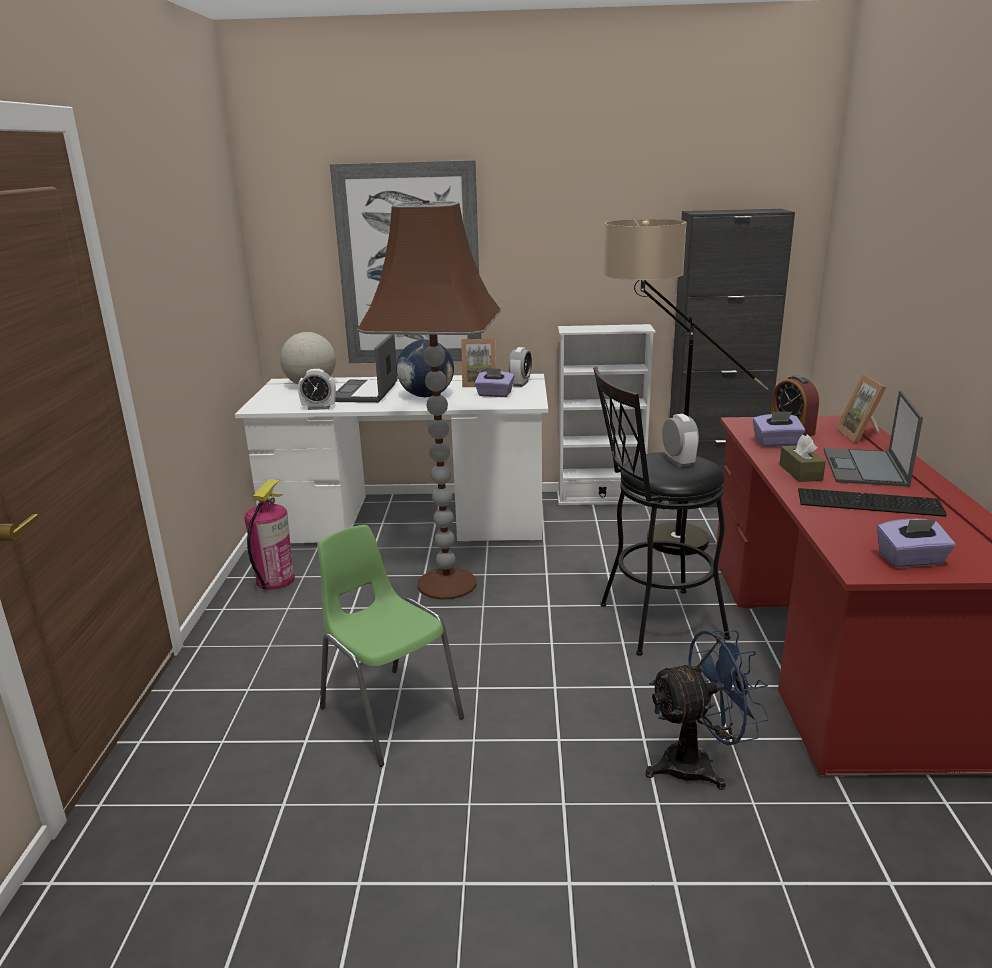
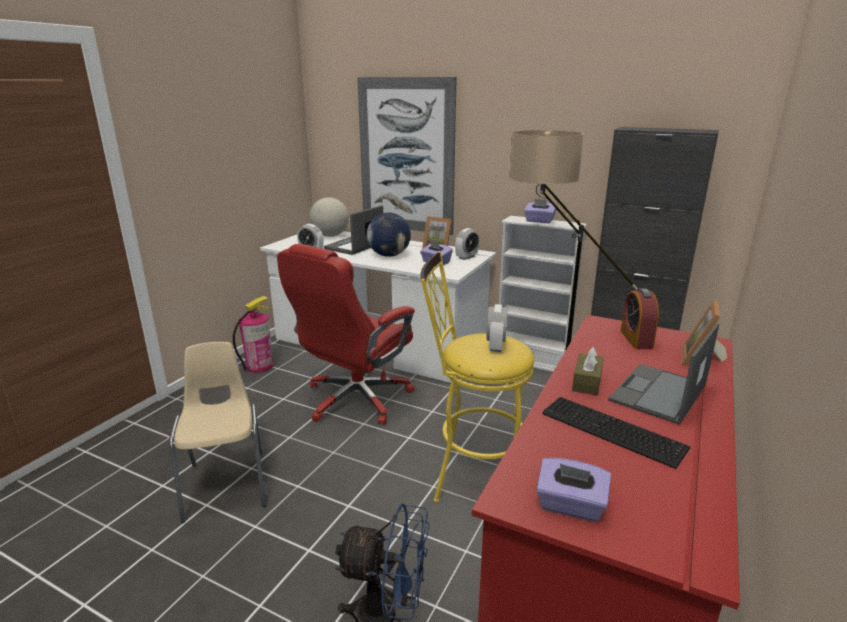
camera: 25 degrees right, 0 degrees up
green chair [317,525,464,767] -> beige chair [169,342,266,523]
brown floor lamp [357,200,501,600] -> red office chair [277,244,415,425]
black stool [593,367,730,656] -> yellow stool [420,251,534,503]
purple tissue box [753,412,805,447] -> purple tissue box moved to [524,198,557,223]

